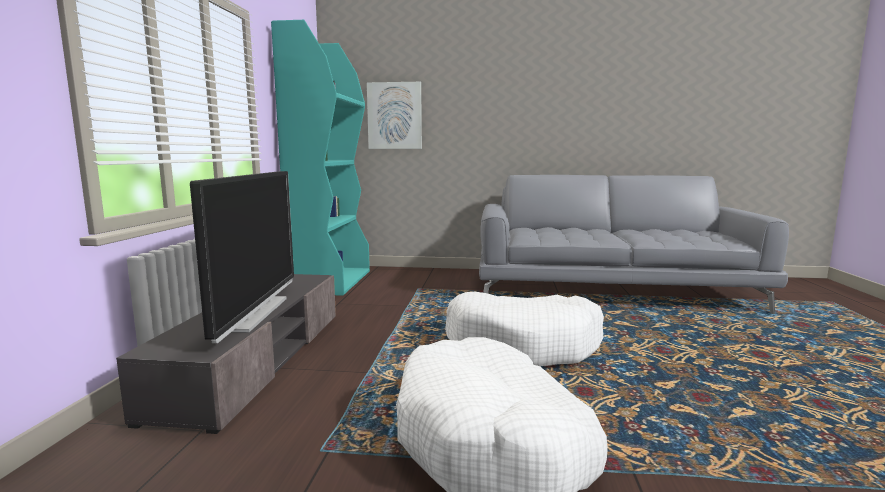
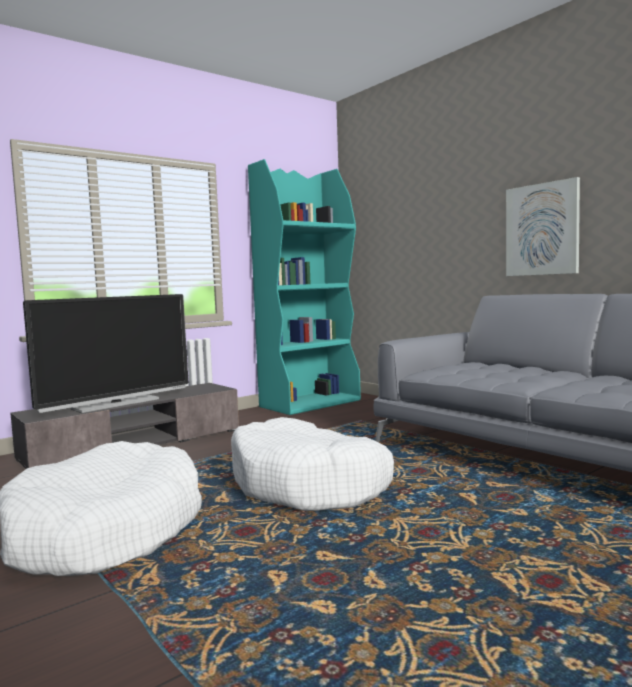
camera: 45 degrees right, 5 degrees down
picture [367,82,422,149] -> picture moved to [506,177,580,276]

